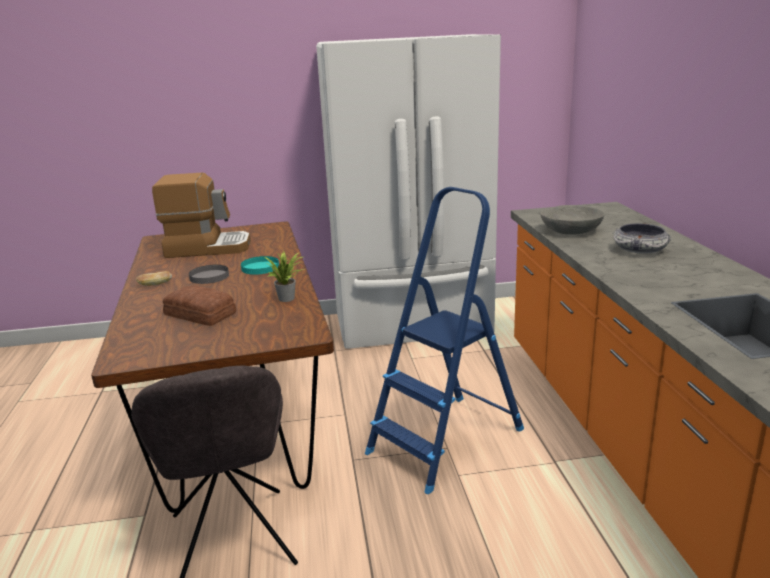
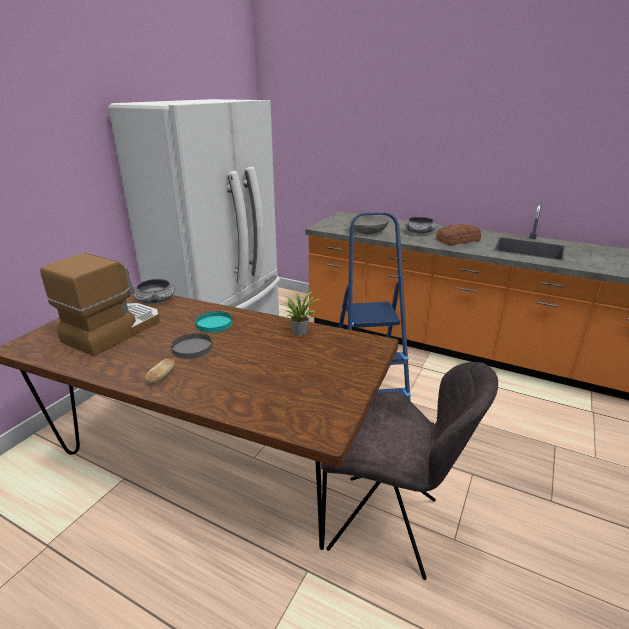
camera: 55 degrees left, 5 degrees up
bread [163,286,236,326] -> bread moved to [436,224,481,245]
none -> bowl [134,279,176,304]

